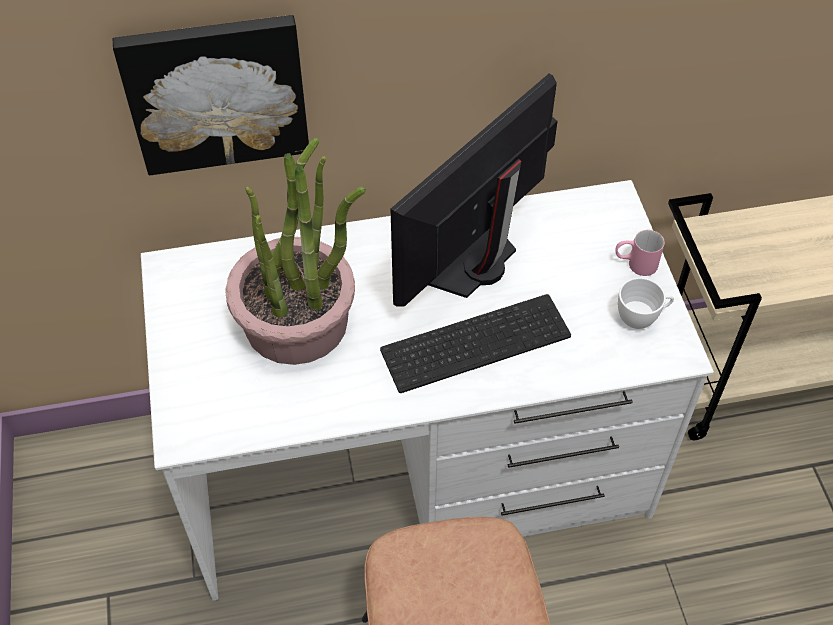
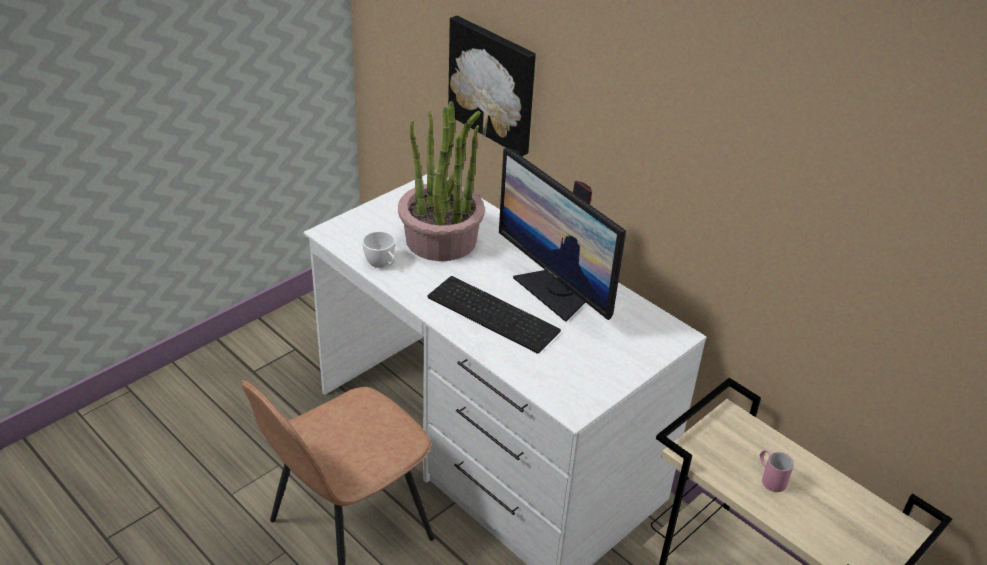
camera: 55 degrees right, 15 degrees down
monitor [391,73,558,307] -> monitor turned 135 degrees counterclockwise [499,148,626,322]
pink mug [615,230,665,276] -> pink mug moved to [760,449,794,492]
white cup [618,277,674,329] -> white cup moved to [362,231,395,268]

